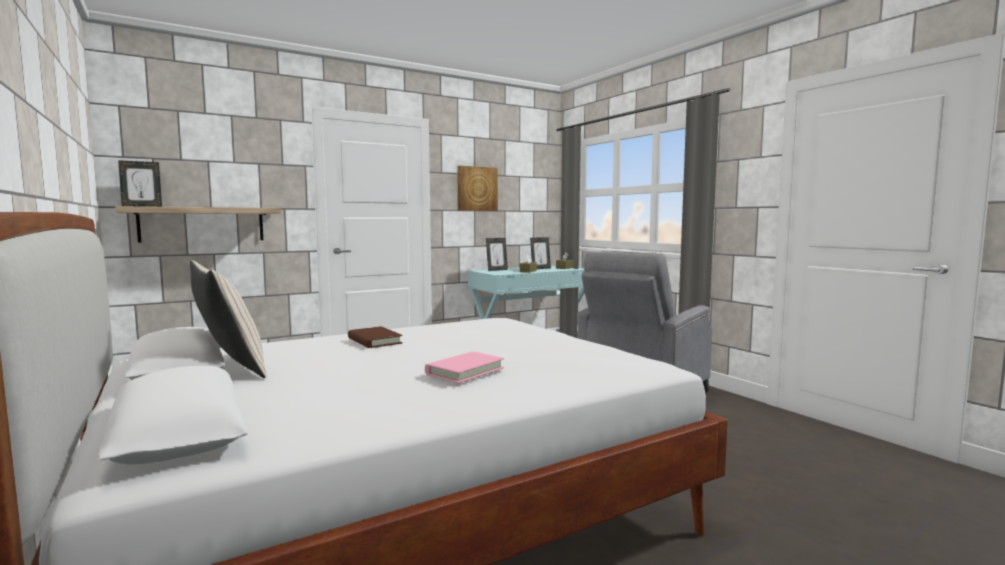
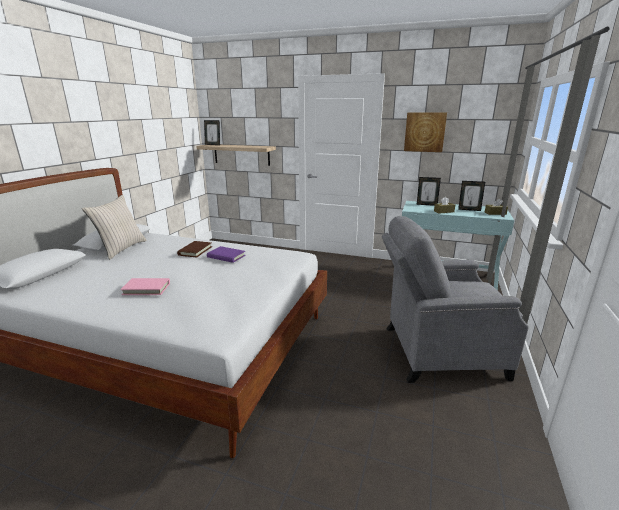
camera: 50 degrees right, 15 degrees up
none -> purple book [207,246,246,263]

